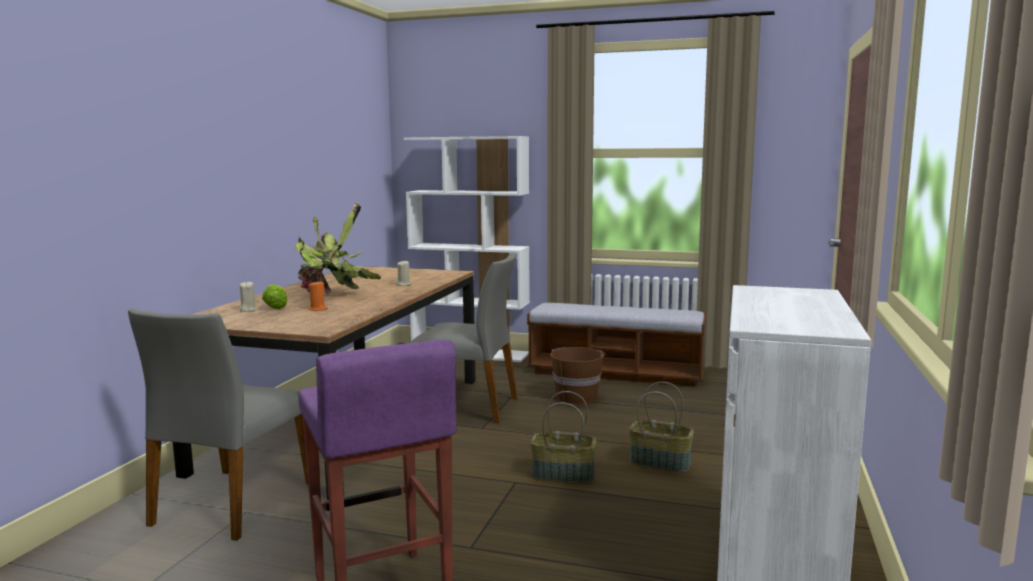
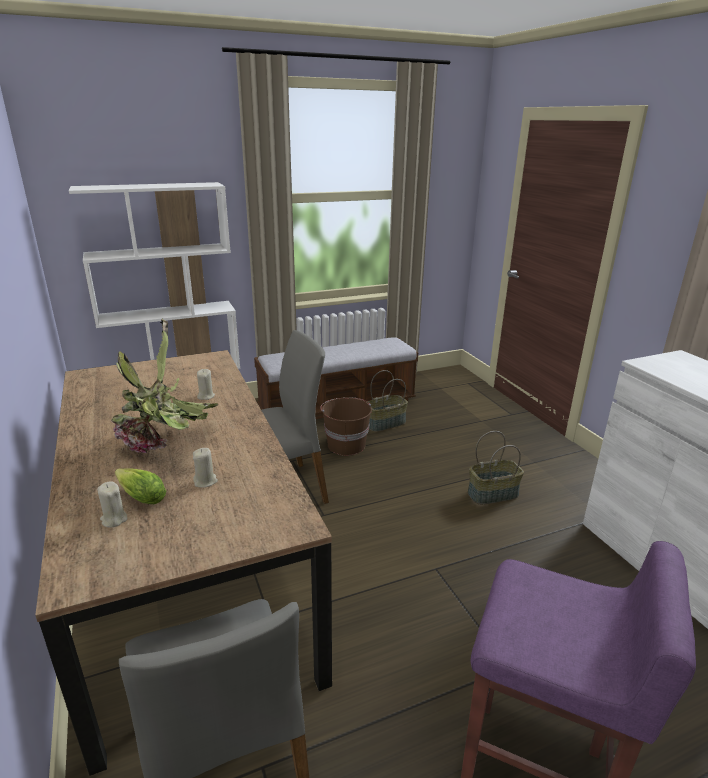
camera: 40 degrees left, 15 degrees up
orange candle [308,280,328,311] -> beige candle [193,448,218,488]
basket [530,391,596,483] -> basket moved to [367,370,408,432]

